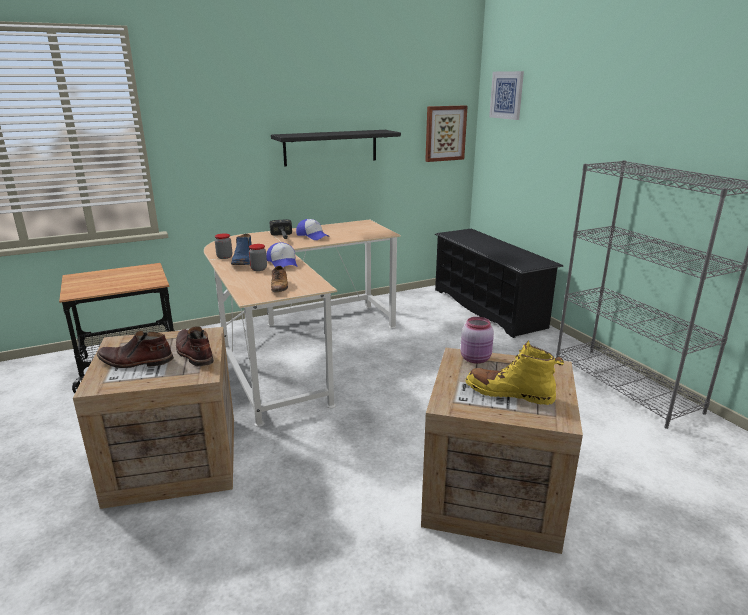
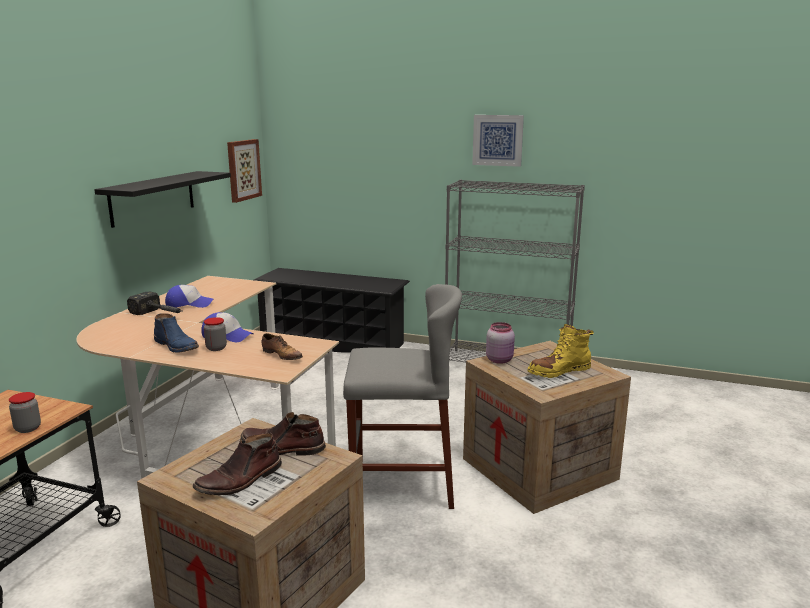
camera: 45 degrees left, 5 degrees down
jar [215,233,232,259] -> jar moved to [9,392,41,433]
picture [489,71,524,120] -> picture moved to [472,115,524,167]
none -> grey stool [343,284,462,509]

